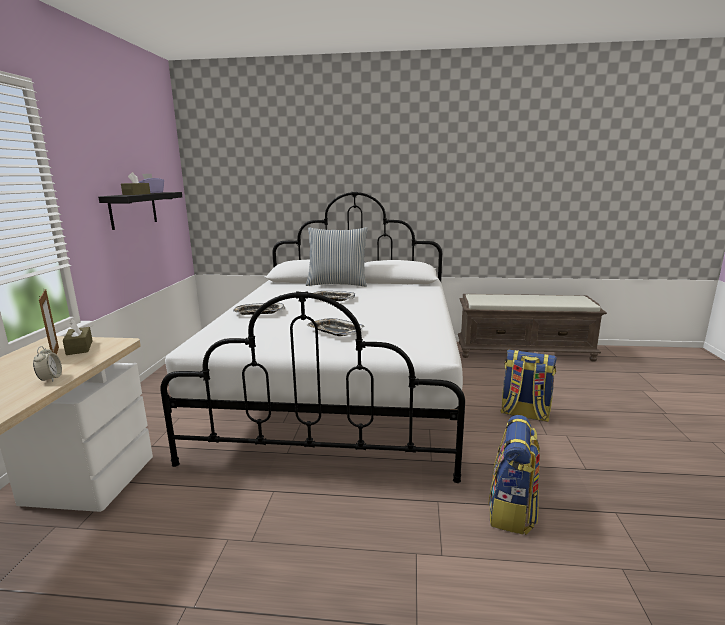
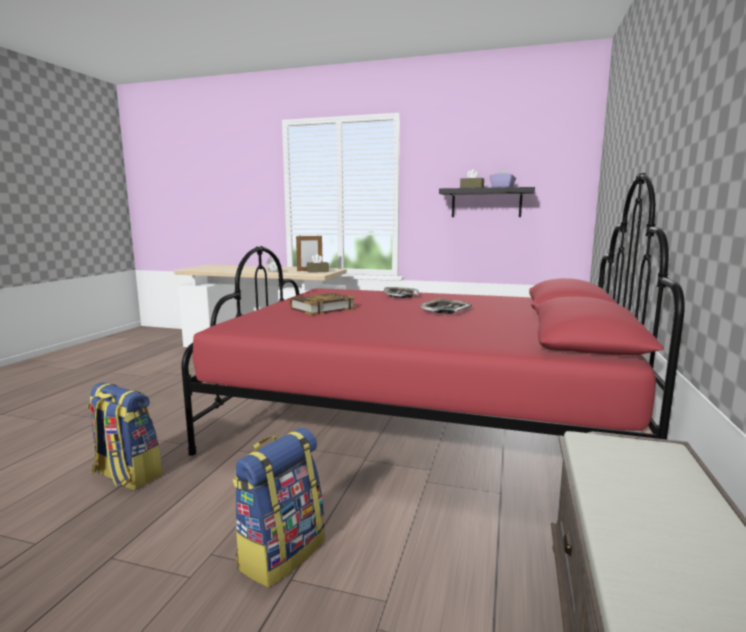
camera: 100 degrees right, 5 degrees down
white bed [160,192,465,483] -> red bed [181,173,685,456]
pillow [306,227,368,287] -> none
tray [307,318,365,336] -> book [290,293,356,315]

